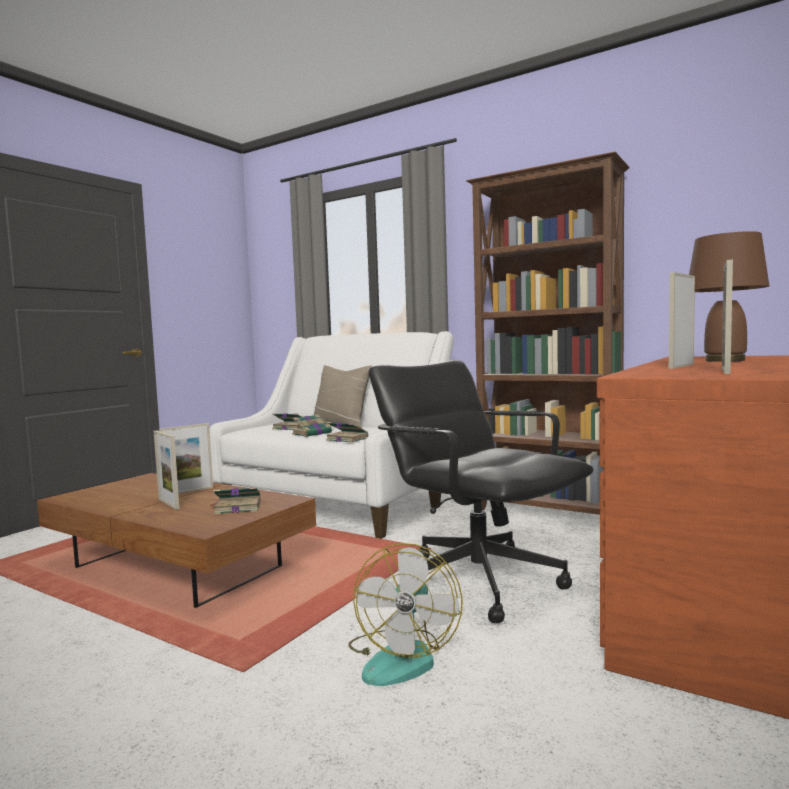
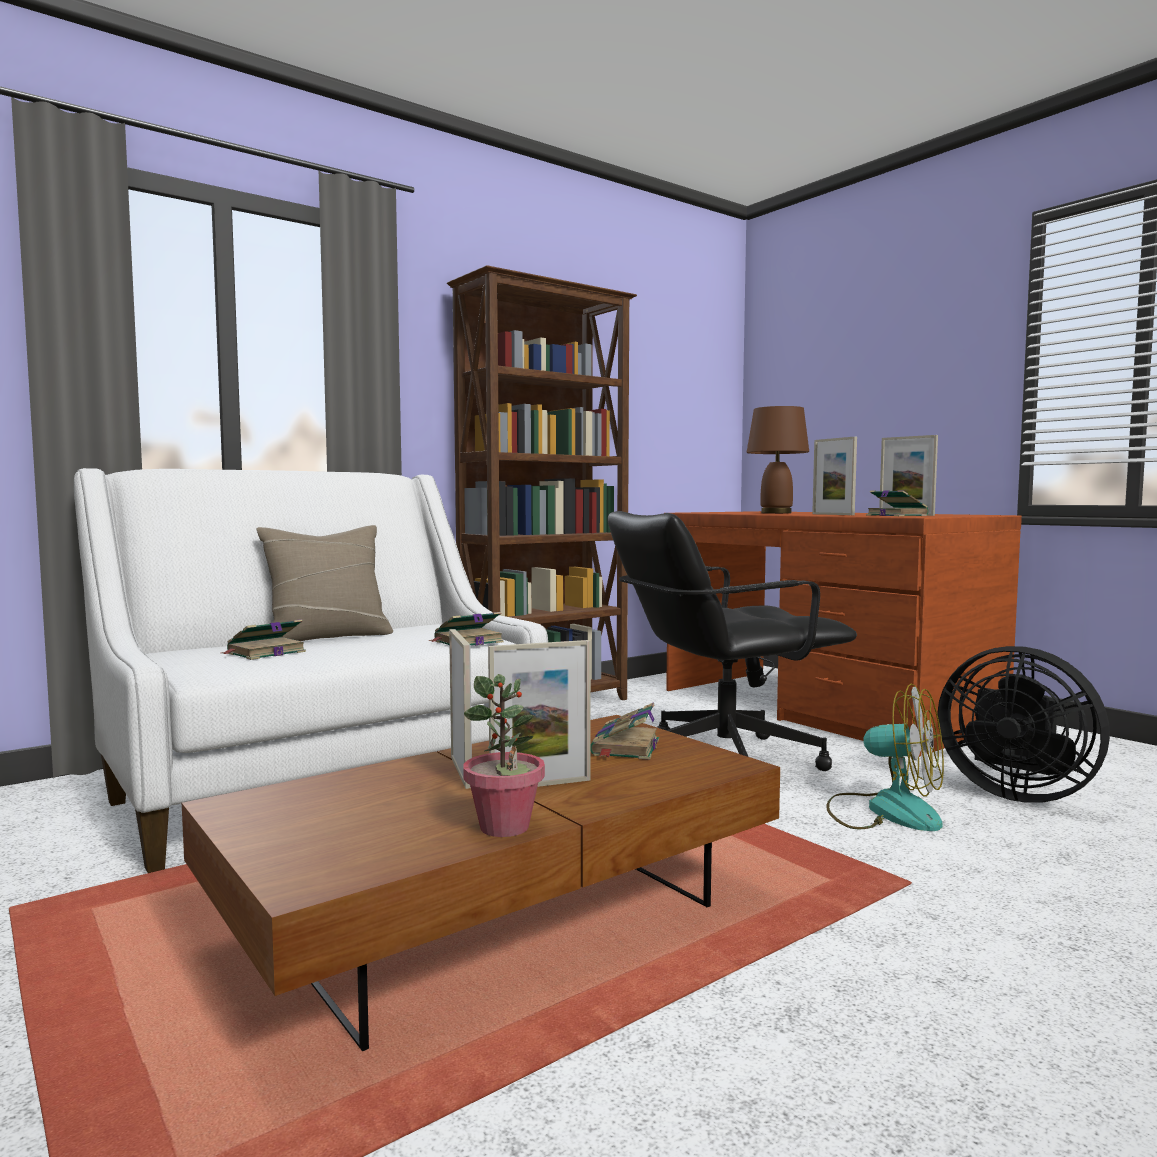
camera: 70 degrees left, 0 degrees up
book [292,414,332,437] -> book moved to [866,490,928,516]
none -> potted plant [463,674,545,837]
none -> black fan [937,646,1110,803]

